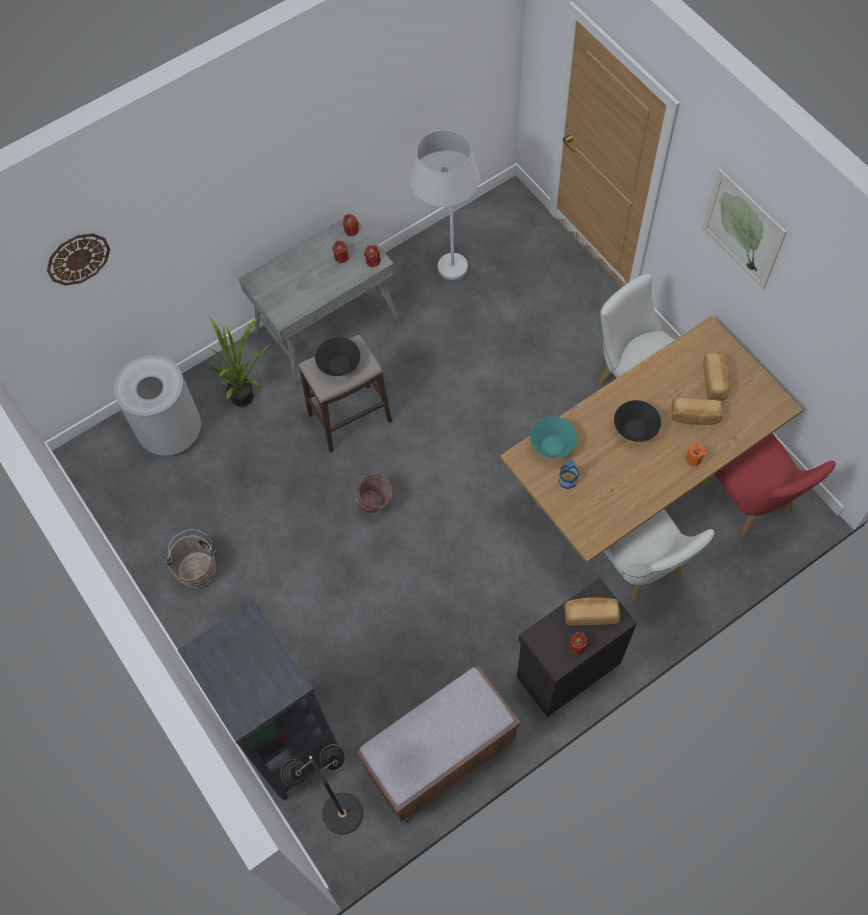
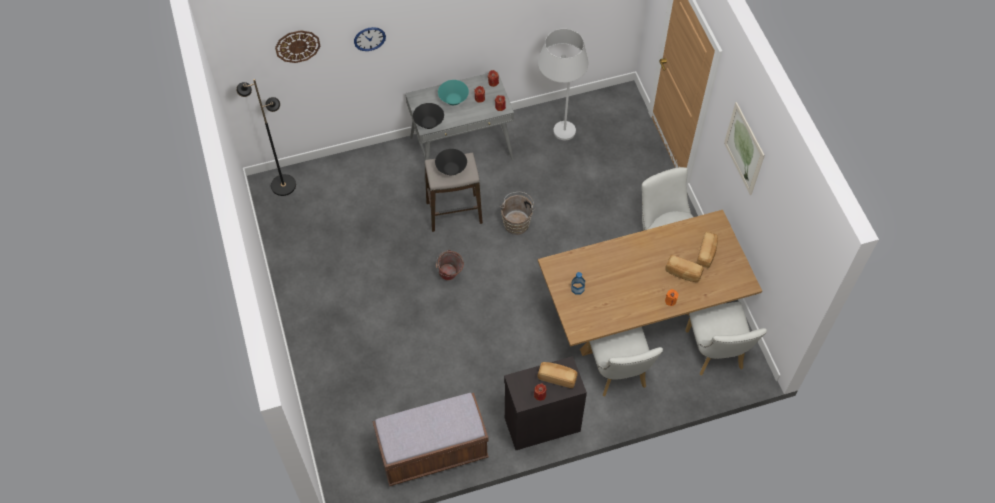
camera: 15 degrees right, 5 degrees down
grey trash can [114,355,201,456] -> none
brown bucket [165,529,216,589] -> brown bucket moved to [500,192,535,235]
black bookcase [178,600,339,800] -> none
potted plant [207,316,269,407] -> none
black floor lamp [280,744,363,835] -> black floor lamp moved to [236,79,296,196]
turquoise bowl [530,416,577,458] -> turquoise bowl moved to [438,80,469,105]
black bowl [614,400,661,442] -> black bowl moved to [413,103,444,129]
red chair [702,433,836,538] -> white chair [685,302,767,375]
none -> wall clock [354,27,386,51]

